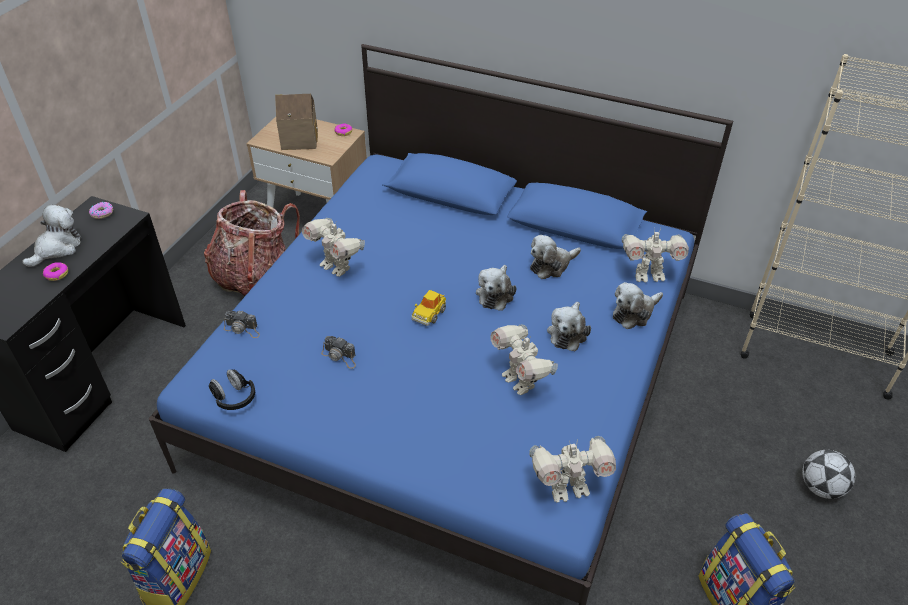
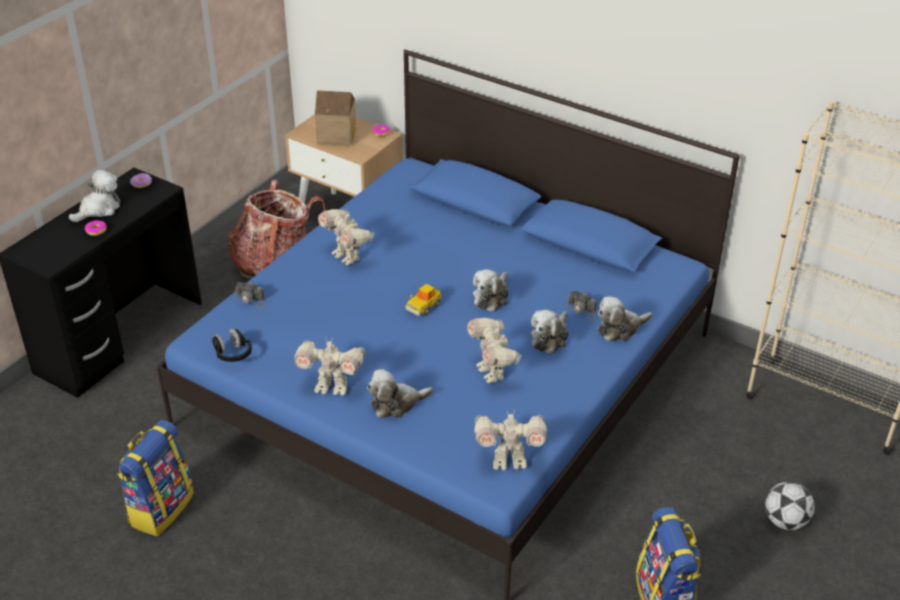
camera: 10 degrees right, 5 degrees down
camera [321,336,356,369] -> camera moved to [565,291,597,321]
plush toy [530,235,581,279] -> plush toy moved to [367,369,433,418]
toy robot [622,227,689,282] -> toy robot moved to [294,337,366,395]

